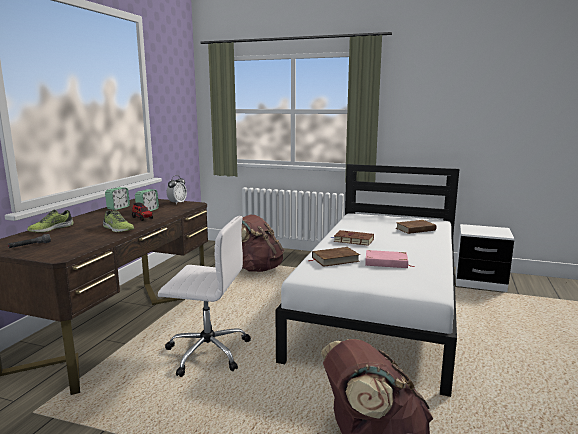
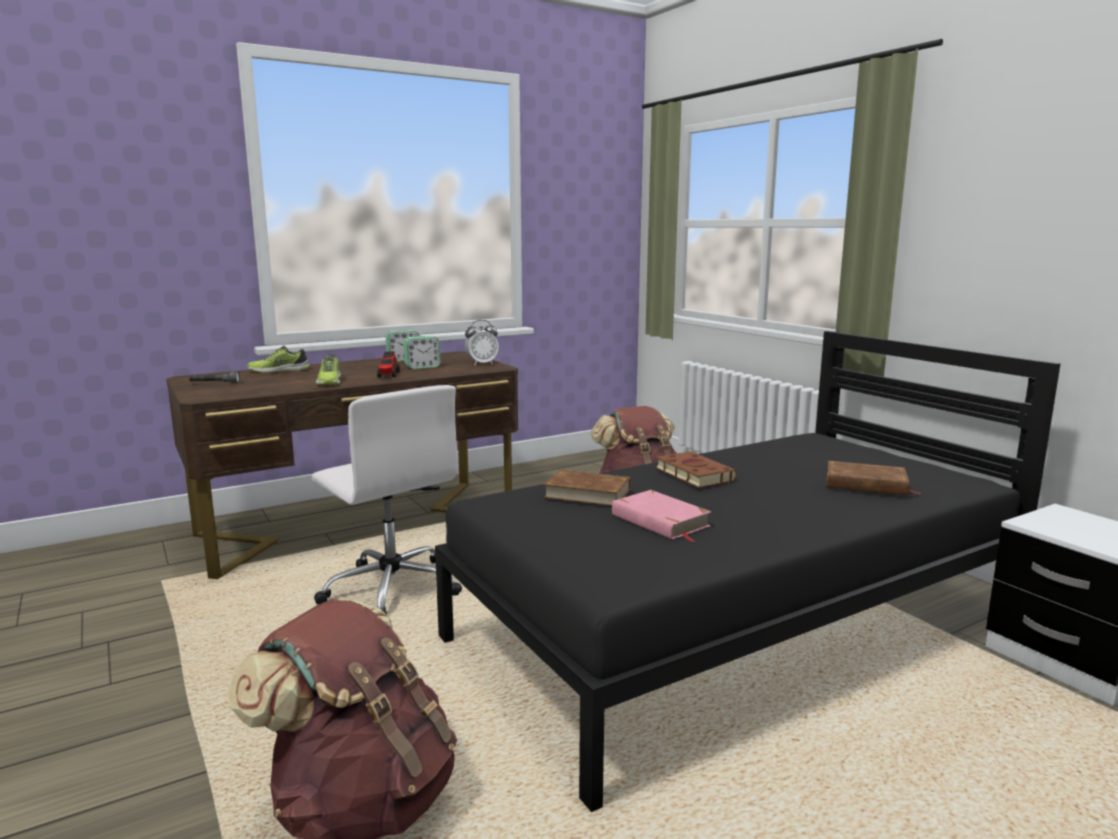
camera: 40 degrees right, 0 degrees up
white bed [275,164,459,397] -> black bed [435,331,1061,812]

